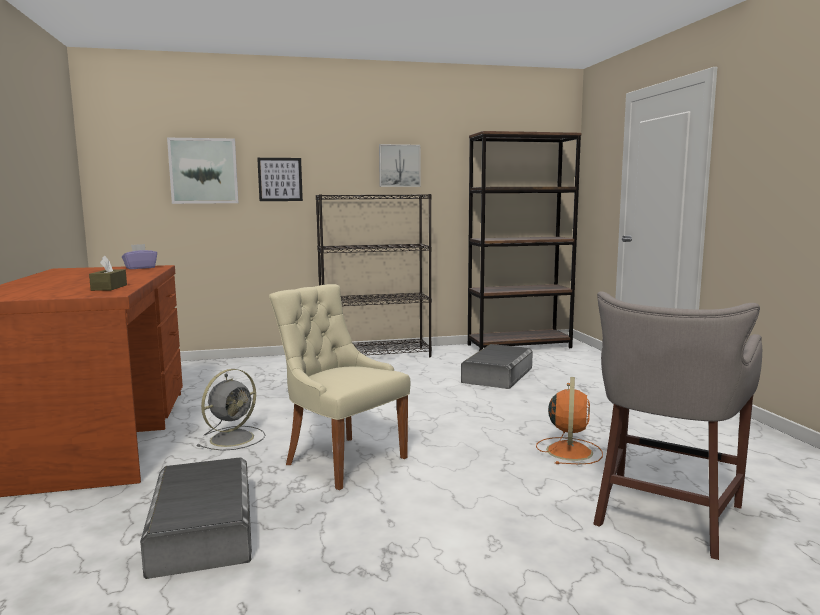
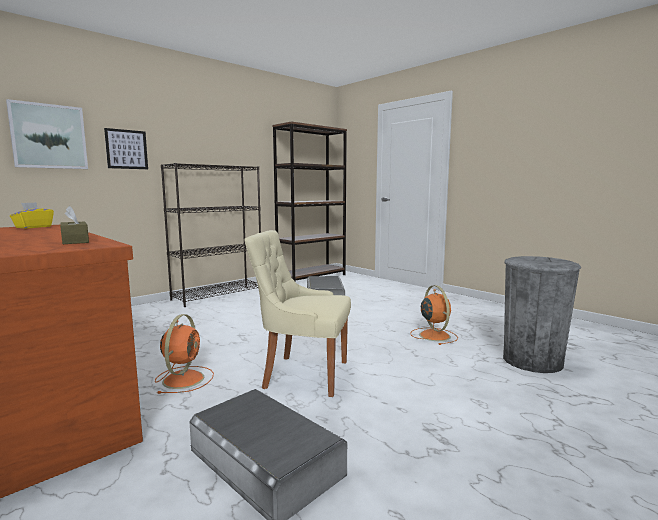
camera: 30 degrees left, 0 degrees up
purple tissue box [122,244,157,269] -> yellow tissue box [10,202,54,228]
grey fan [197,369,265,451] -> orange fan [155,314,214,394]
picture [379,144,421,187] -> none
grey stool [593,292,762,560] -> grey trash can [503,256,581,373]

